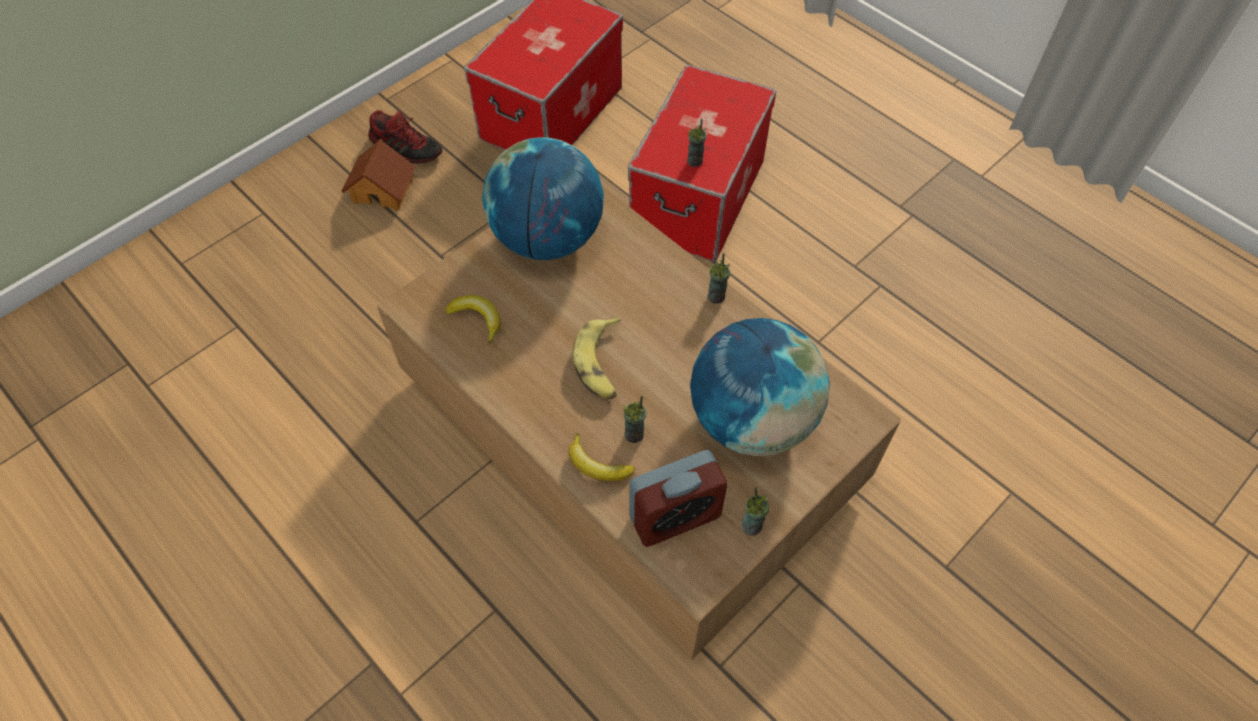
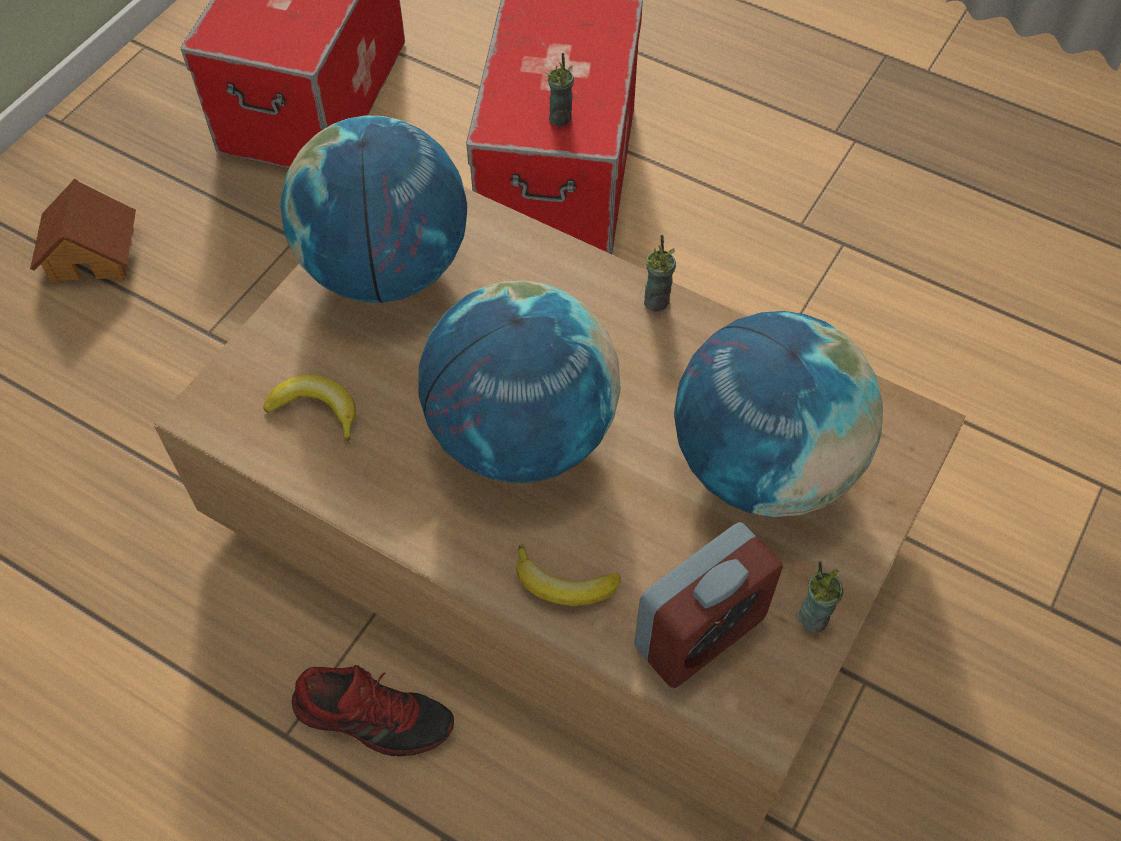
camera: 15 degrees left, 0 degrees up
shoe [368,110,443,164] -> shoe moved to [292,665,454,756]
banana [573,317,621,399] -> globe [418,281,621,483]
cup [623,395,646,443] -> none

